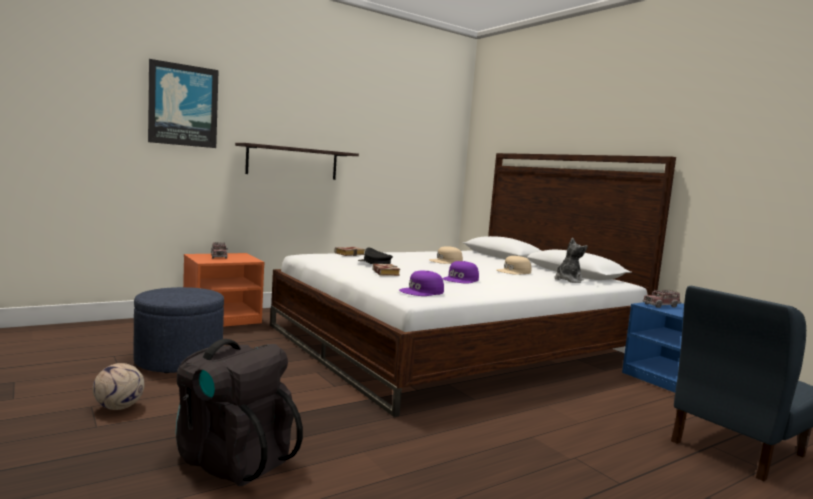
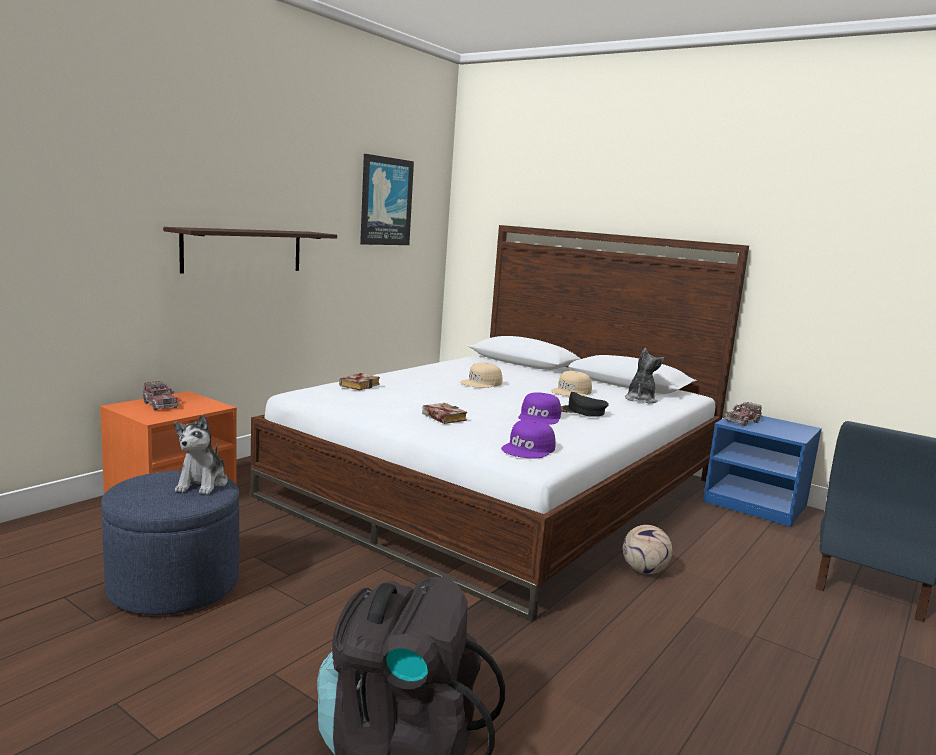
camera: 20 degrees left, 5 degrees up
football [93,363,144,410] -> football moved to [623,525,672,574]
picture [148,59,219,148] -> picture moved to [360,154,414,245]
black cap [358,247,393,264] -> black cap moved to [561,392,609,417]
none -> plush toy [174,414,228,495]

